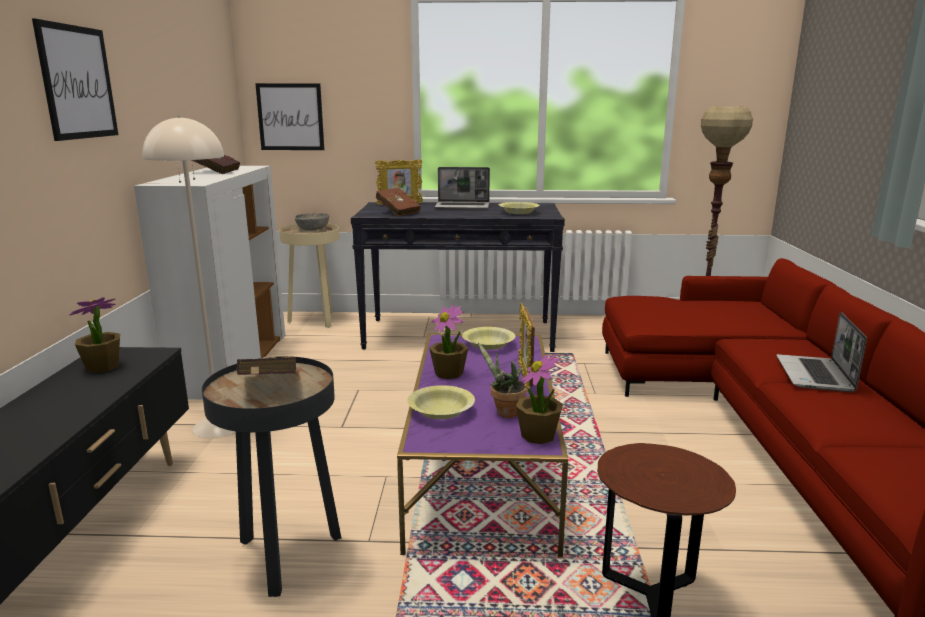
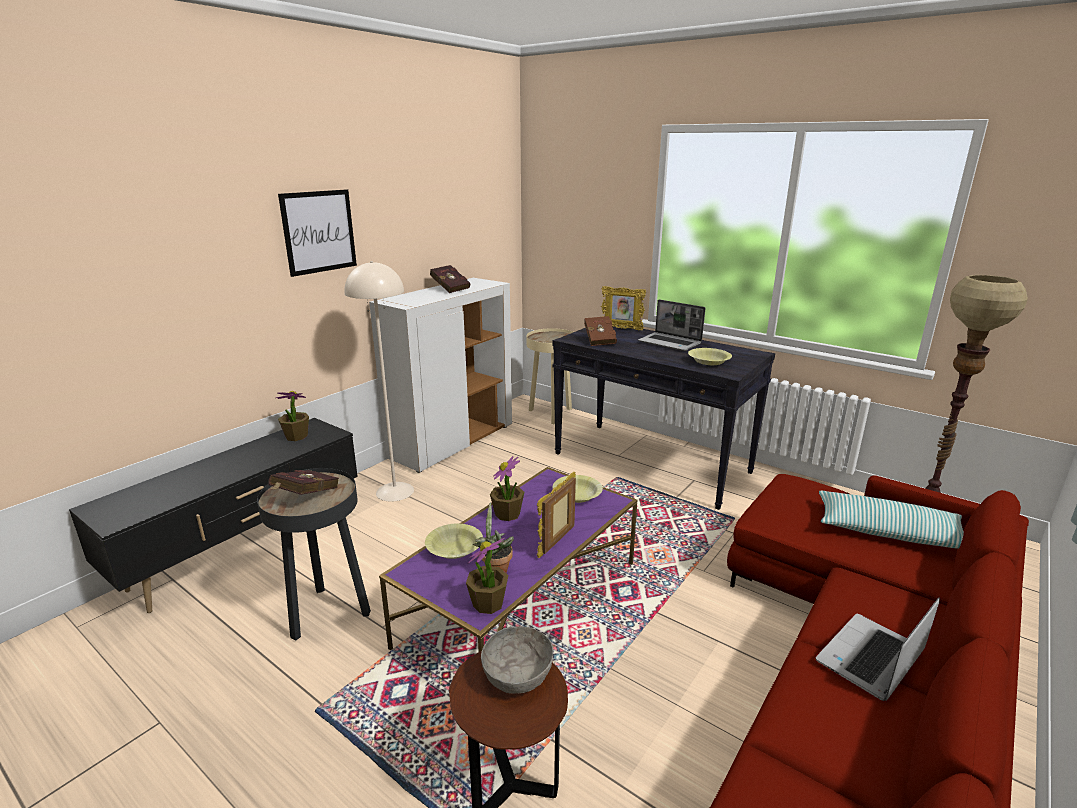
camera: 35 degrees right, 5 degrees up
picture [255,83,324,150] -> none
grey bowl [295,213,329,230] -> grey bowl moved to [481,626,553,694]
none -> pillow [819,491,964,549]

